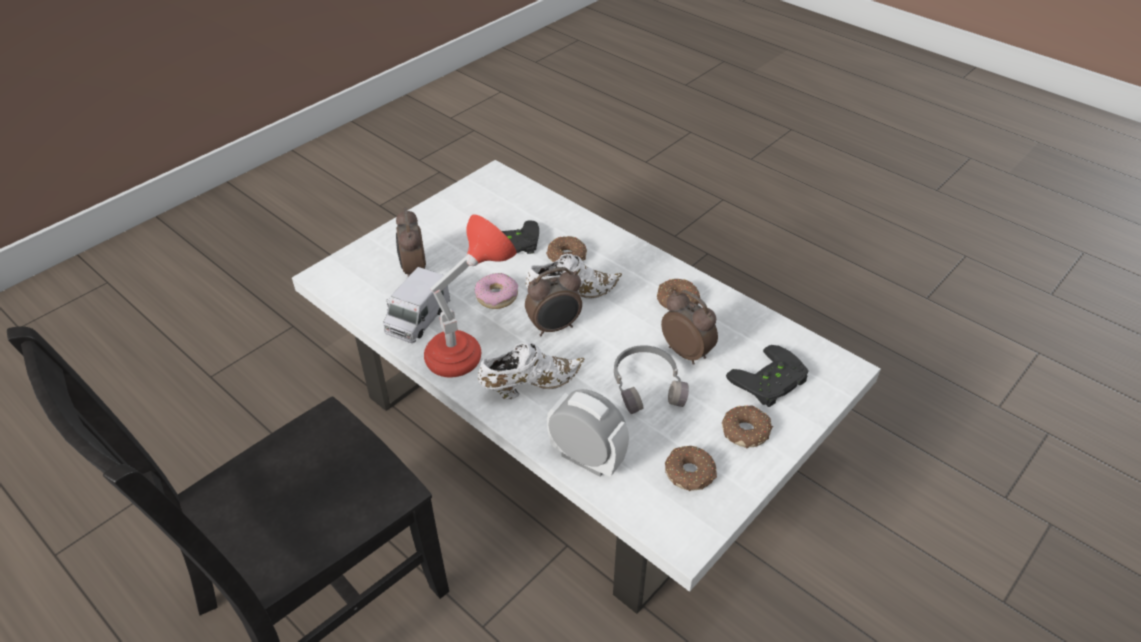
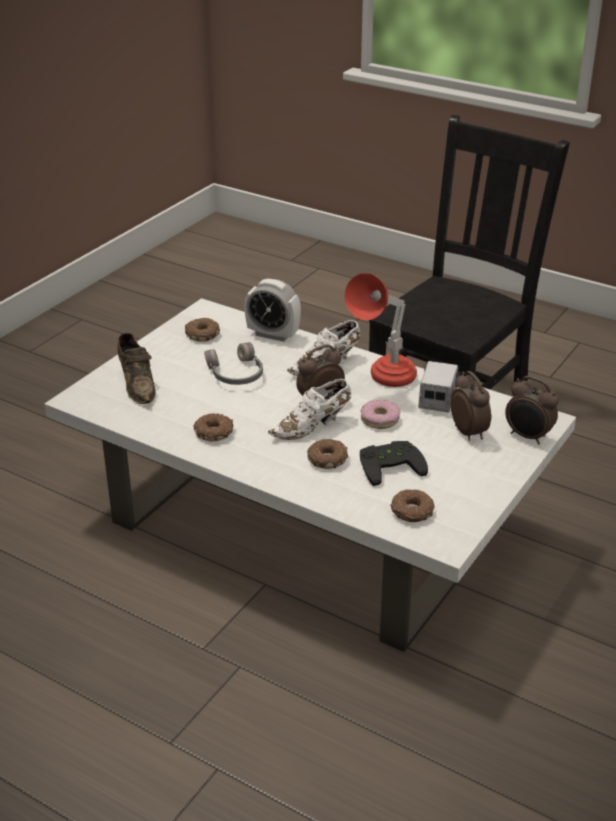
camera: 170 degrees right, 10 degrees down
alarm clock [661,290,718,365] -> alarm clock moved to [505,376,559,445]
donut [722,405,773,448] -> donut moved to [390,489,435,522]
black game controller [726,345,809,407] -> brown shoe [117,333,156,404]

